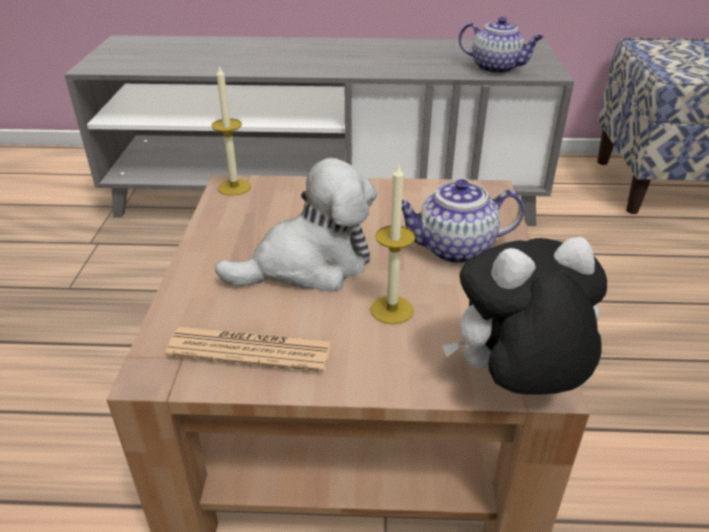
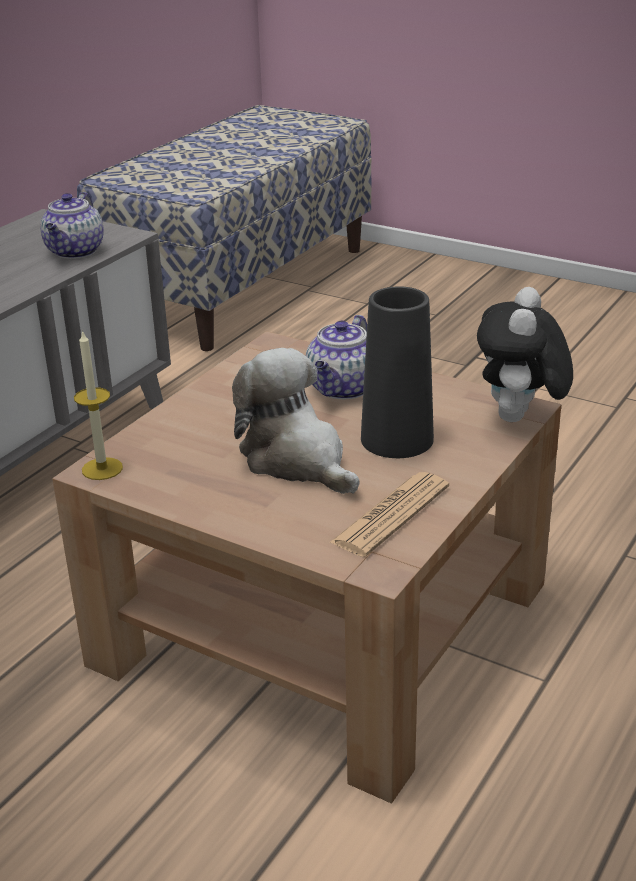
camera: 60 degrees left, 5 degrees down
plush toy [215,157,377,292] -> plush toy turned 45 degrees counterclockwise [232,348,360,494]
candle [370,163,416,324] -> black vase [361,286,434,458]
teapot [459,17,544,74] -> teapot turned 135 degrees clockwise [41,192,104,259]

